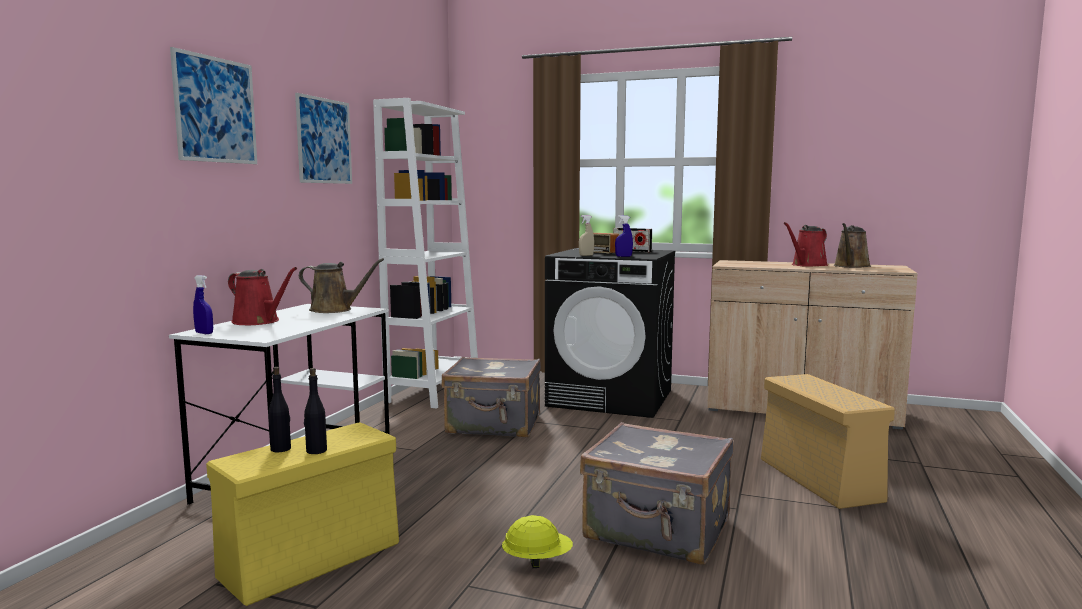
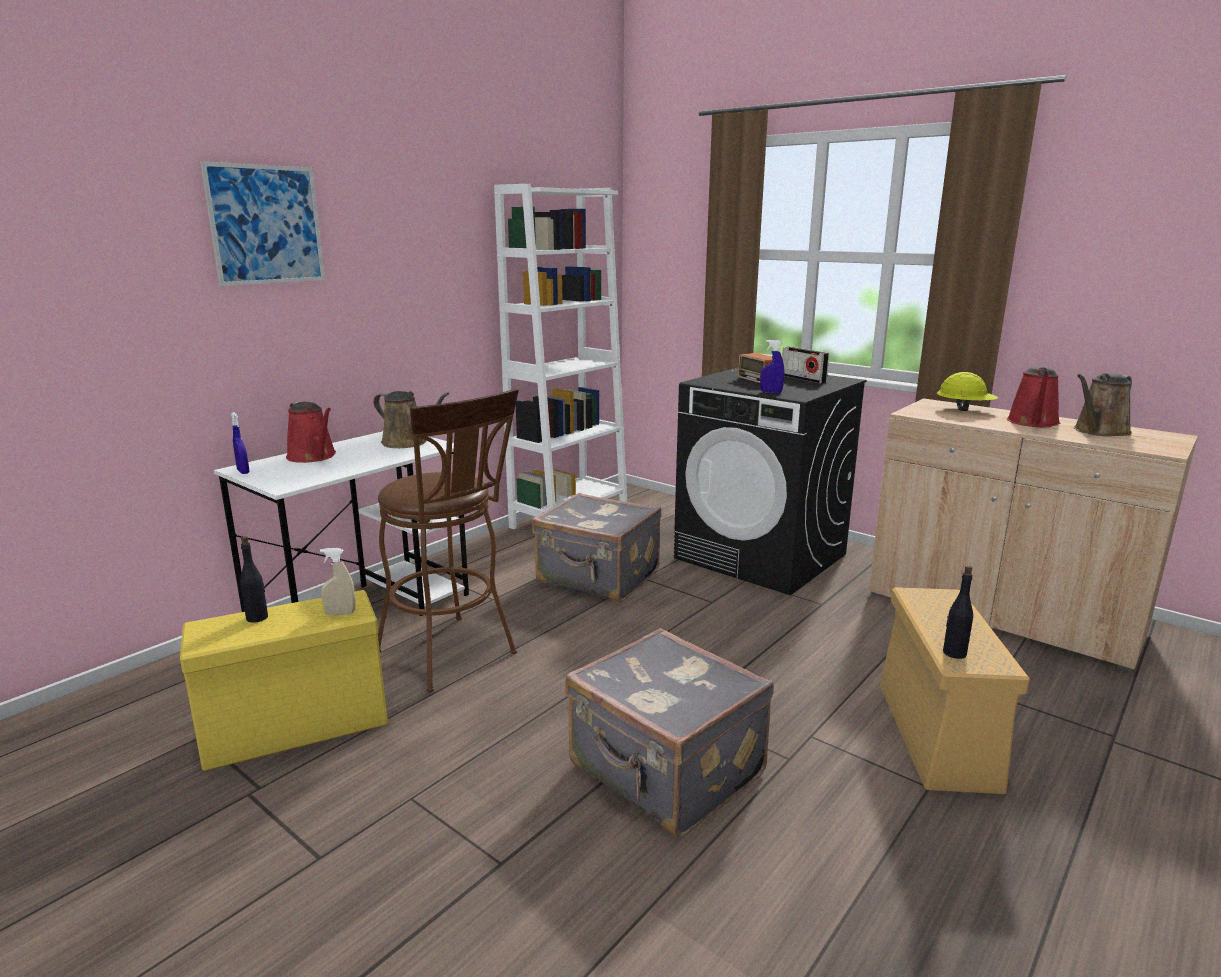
camera: 20 degrees right, 10 degrees up
picture [295,93,352,184] -> none
black bottle [304,368,327,454] -> black bottle moved to [943,565,973,659]
yellow hard hat [502,515,573,568] -> yellow hard hat moved to [937,372,998,411]
beige spray bottle [579,215,594,256] -> beige spray bottle moved to [320,548,356,615]
red watering can [784,222,828,267] -> red watering can turned 45 degrees counterclockwise [1007,366,1060,427]
none -> brown stool [378,389,519,692]

